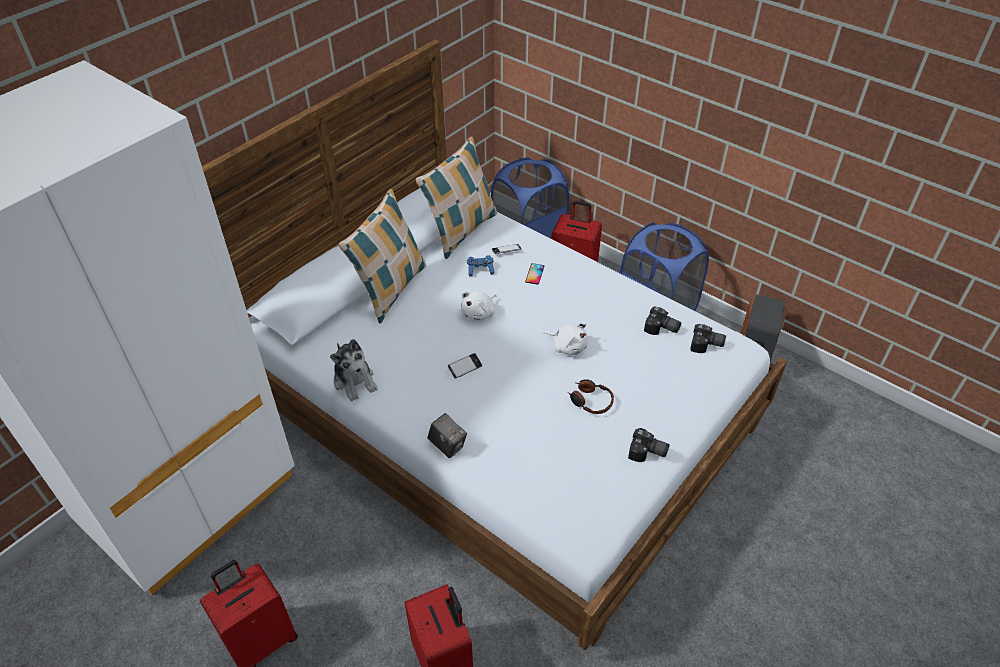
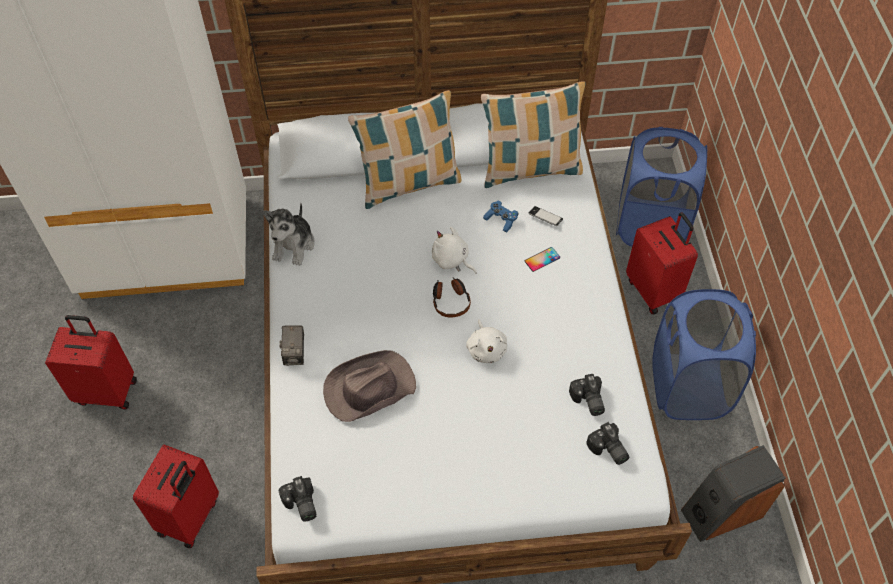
camera: 45 degrees right, 10 degrees up
phone [448,353,482,379] -> none
white plush toy [461,291,497,320] -> white plush toy turned 45 degrees clockwise [432,227,477,274]
headphones [568,379,614,414] -> headphones moved to [433,278,471,317]
camera [628,428,670,462] -> camera moved to [279,476,317,521]
none -> brown hat [323,350,416,422]

